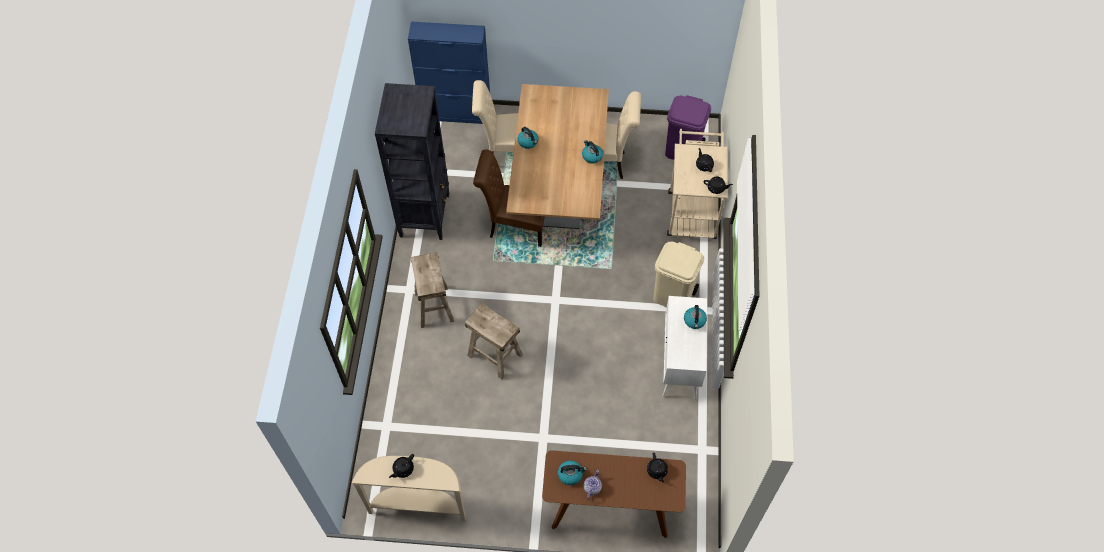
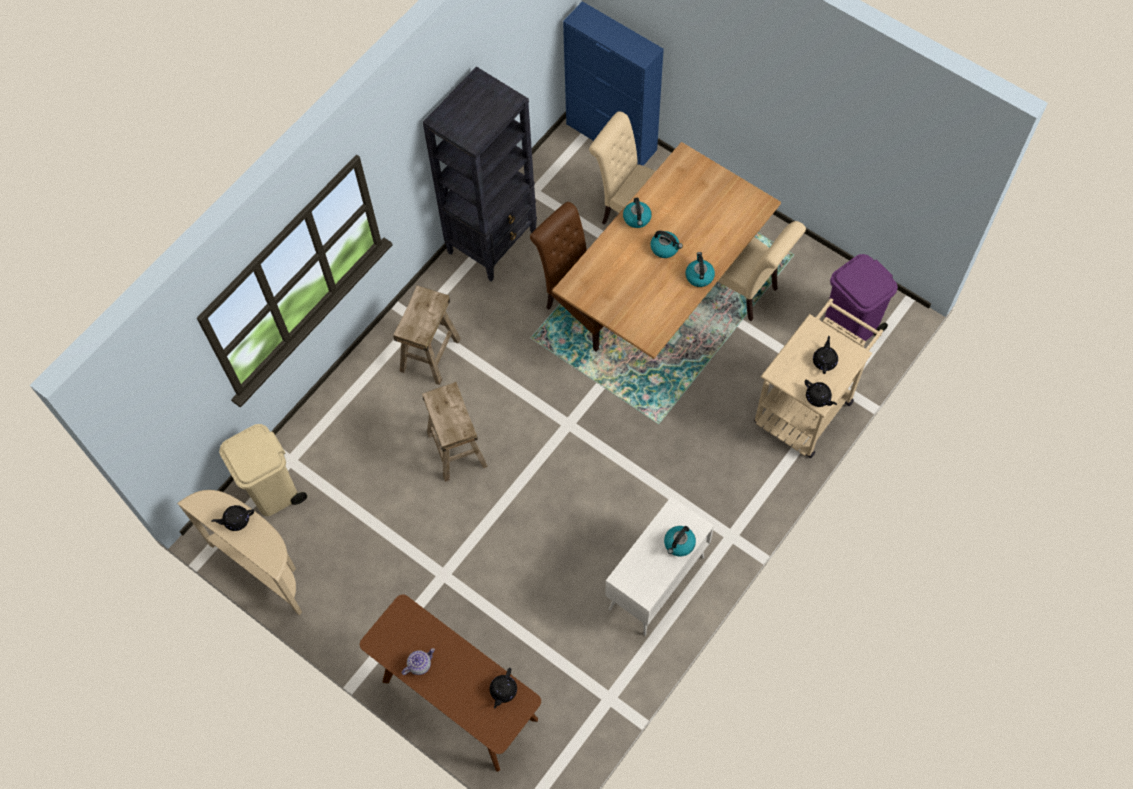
camera: 35 degrees right, 5 degrees up
kettle [558,460,587,485] -> kettle moved to [650,231,683,258]
beige trash can [653,242,704,307] -> beige trash can moved to [219,424,307,516]

